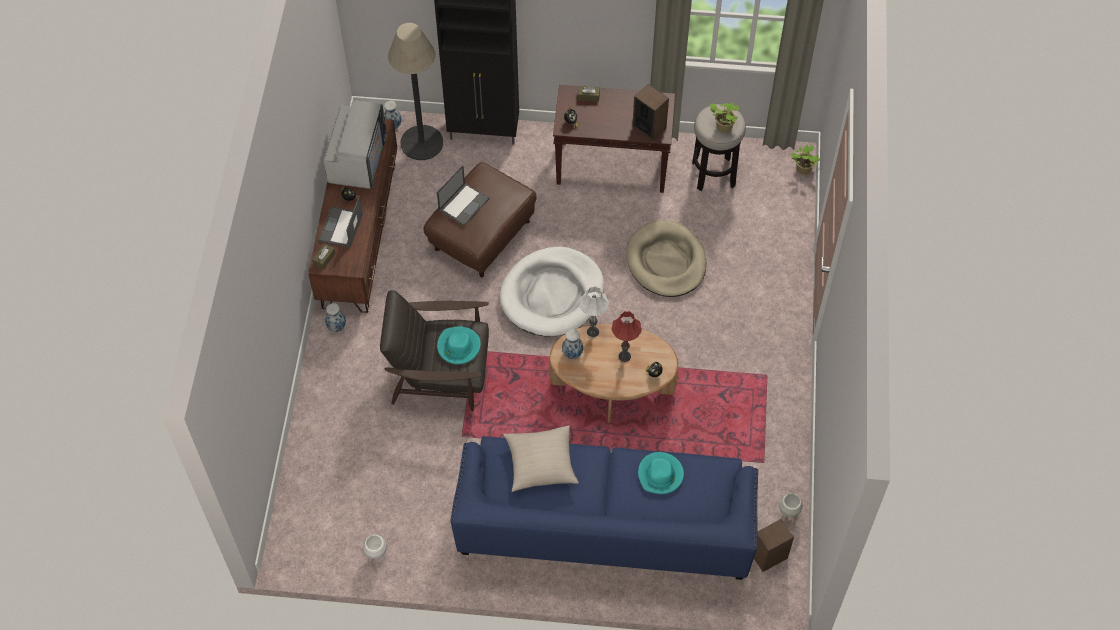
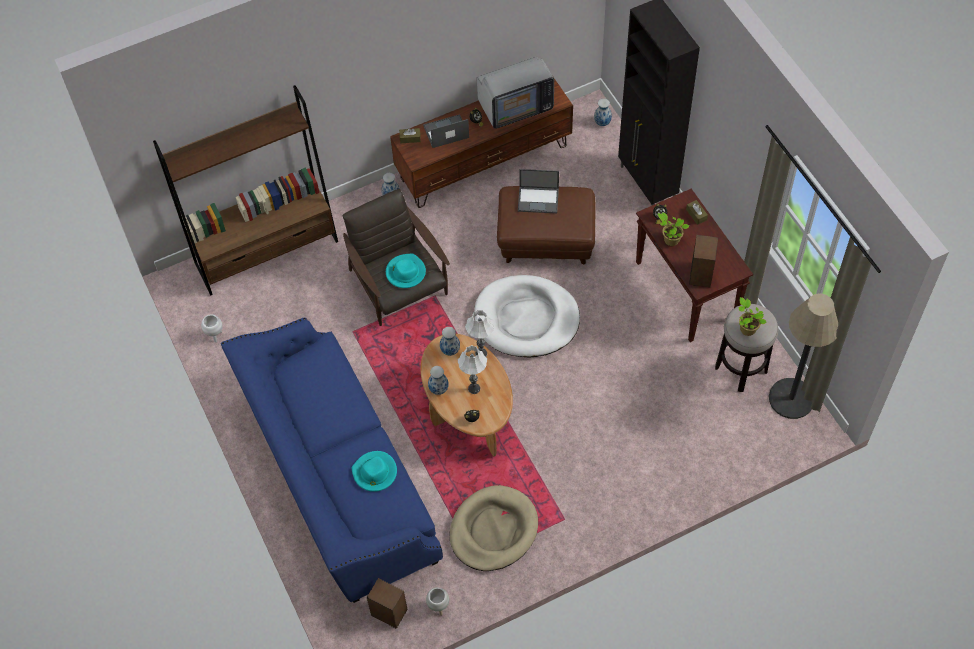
camera: 60 degrees right, 0 degrees up
floor lamp [388,23,443,160] -> floor lamp moved to [769,294,838,419]
beige pillow [503,425,579,492] -> none
red table lamp [611,311,642,362] -> white table lamp [458,345,487,394]
beige dog bed [626,220,706,297] -> beige dog bed moved to [449,485,538,571]
potted plant [790,145,821,175] -> potted plant moved to [657,212,689,246]
none -> brown bookcase [153,85,338,296]
none -> vase [428,366,449,395]

